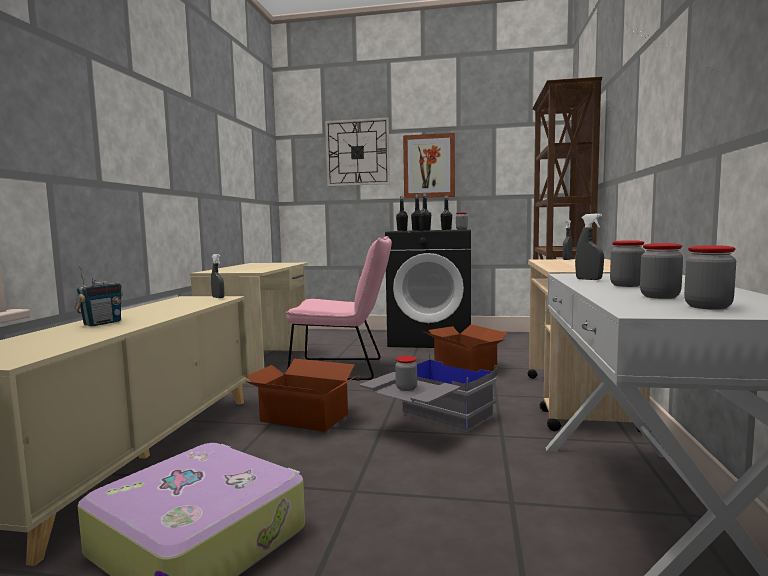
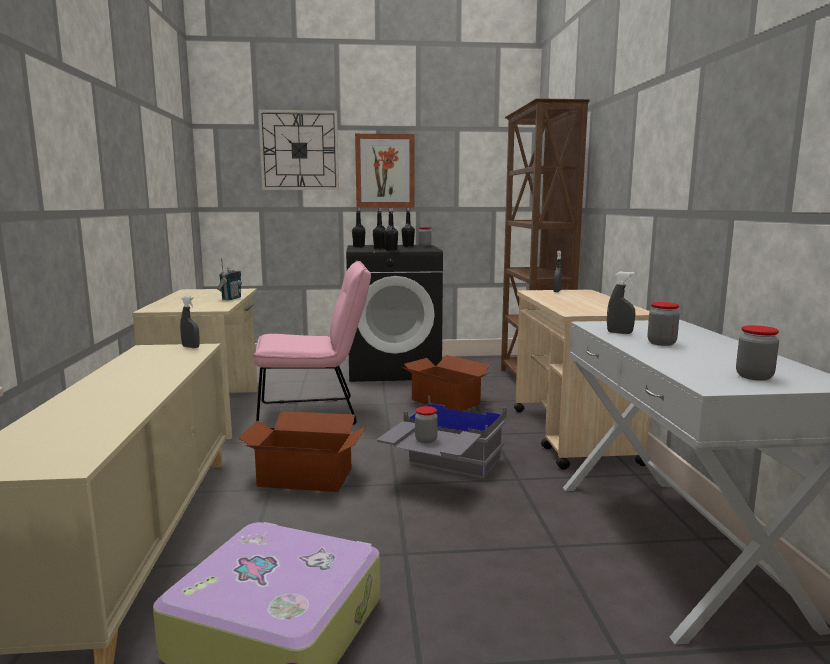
camera: 15 degrees left, 5 degrees up
radio [75,265,123,326] -> radio moved to [217,258,242,300]
jar [640,243,683,299] -> none

